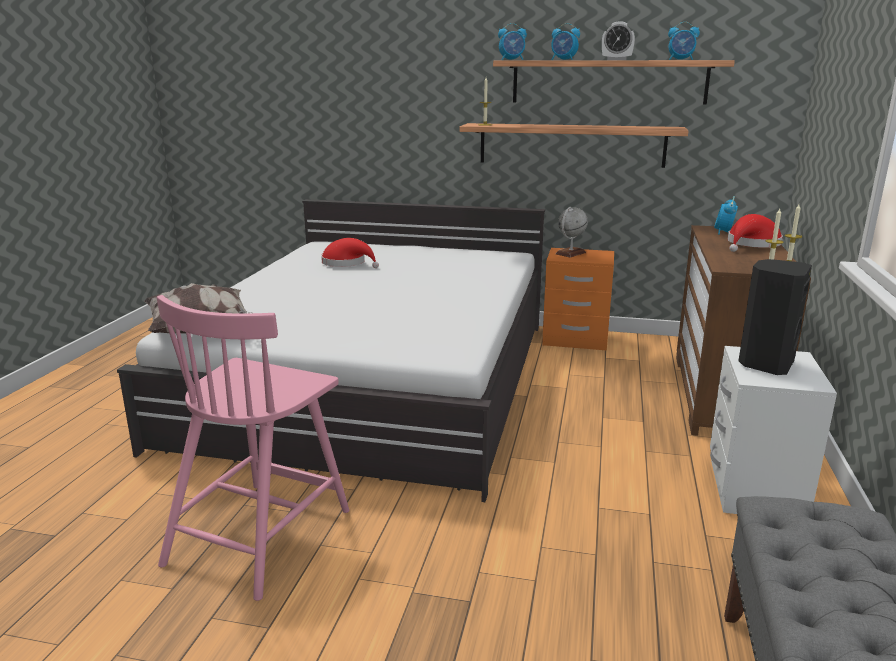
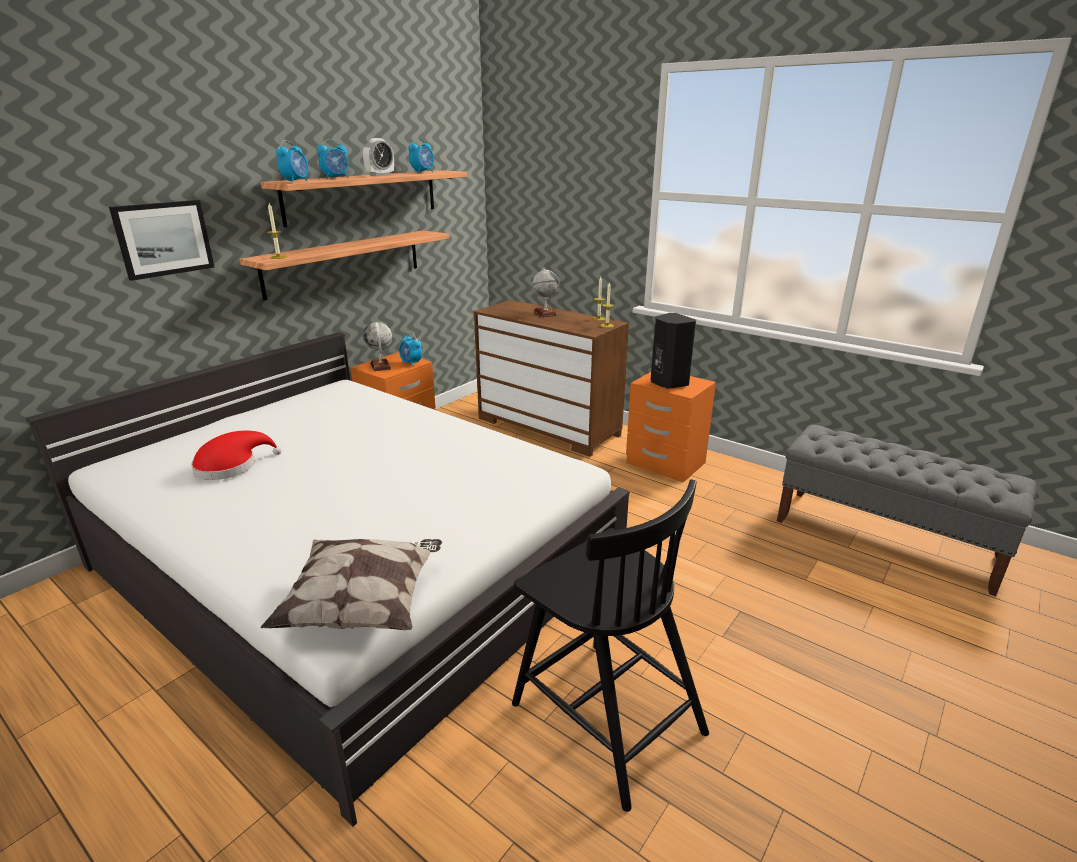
camera: 65 degrees left, 5 degrees up
pink chair [157,295,349,601] -> black chair [512,479,709,812]
white nightstand [710,346,837,514] -> orange nightstand [626,372,716,482]
alarm clock [714,196,738,235] -> alarm clock moved to [399,333,422,367]
red hat [728,214,783,252] -> globe [533,267,559,317]
none -> picture [109,200,214,281]

